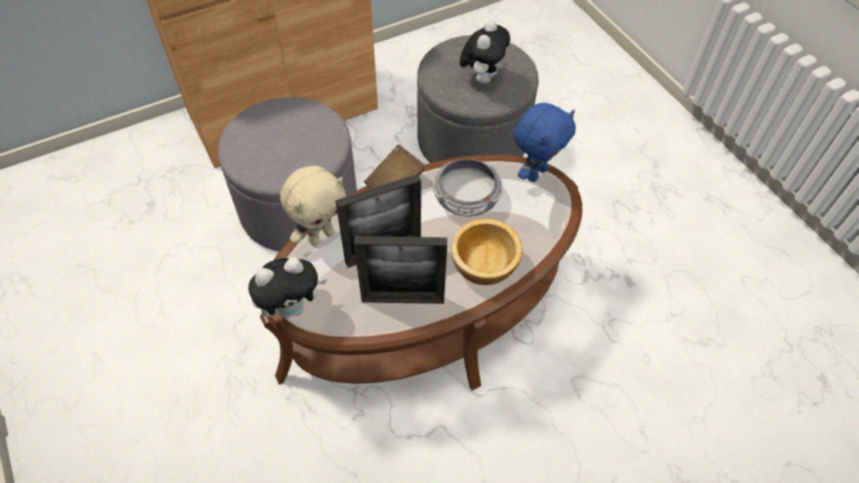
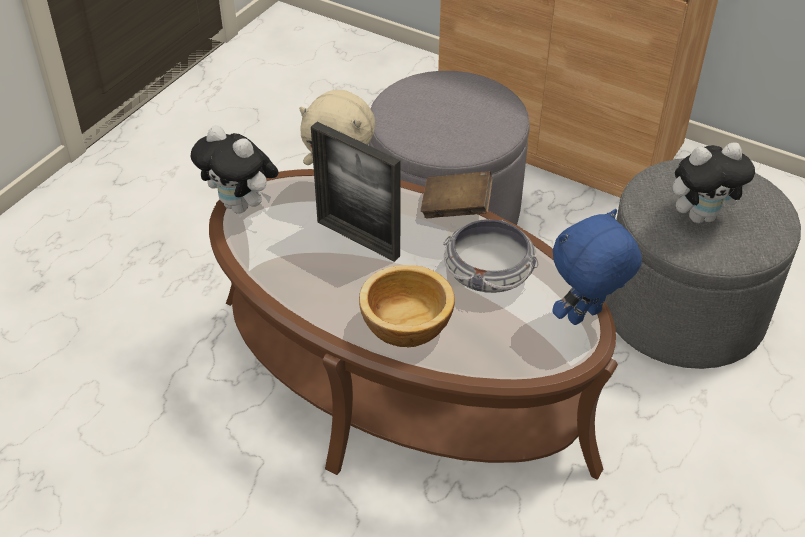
camera: 60 degrees right, 10 degrees down
picture frame [354,236,447,304] -> none
blue plush toy [514,103,576,182] -> blue plush toy turned 135 degrees clockwise [552,209,642,325]

